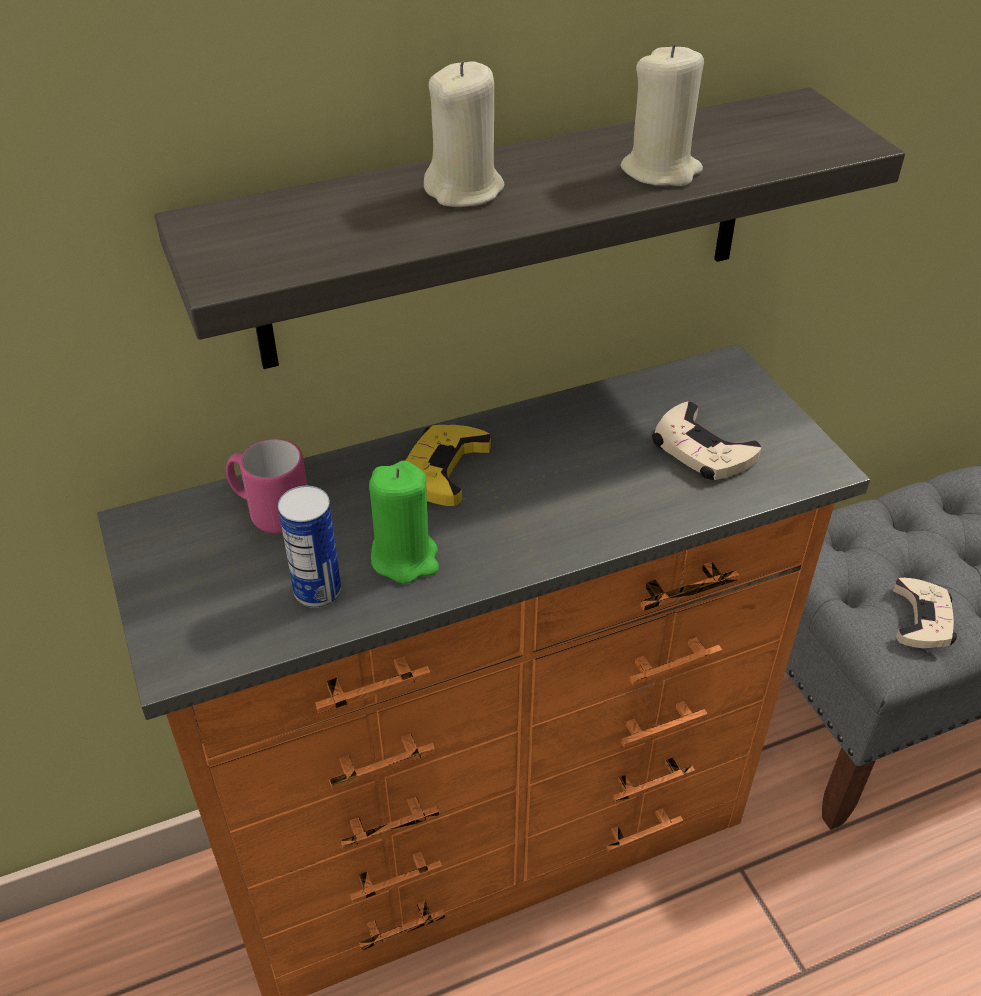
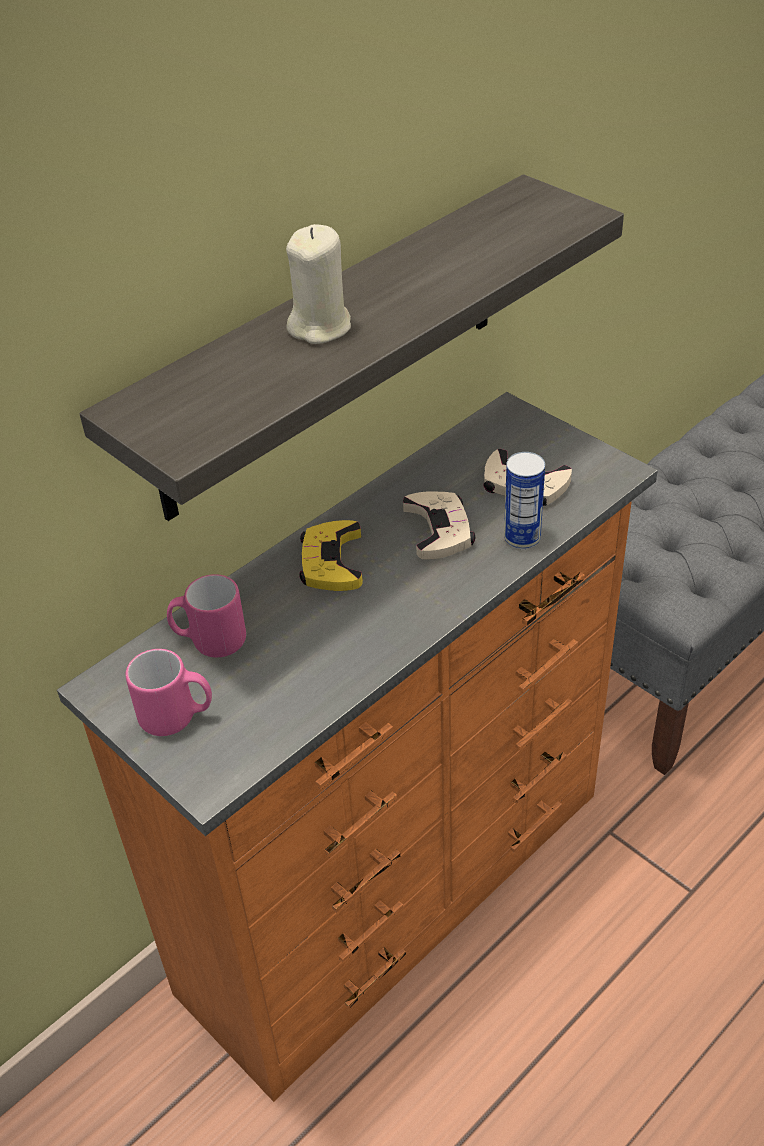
camera: 20 degrees left, 0 degrees up
can [278,486,341,608] -> can moved to [504,452,545,549]
green candle [369,461,439,584] -> none
beige candle [621,44,704,186] -> none
beige game controller [893,578,957,648] -> beige game controller moved to [403,492,475,560]
none -> pink mug [126,649,212,736]

